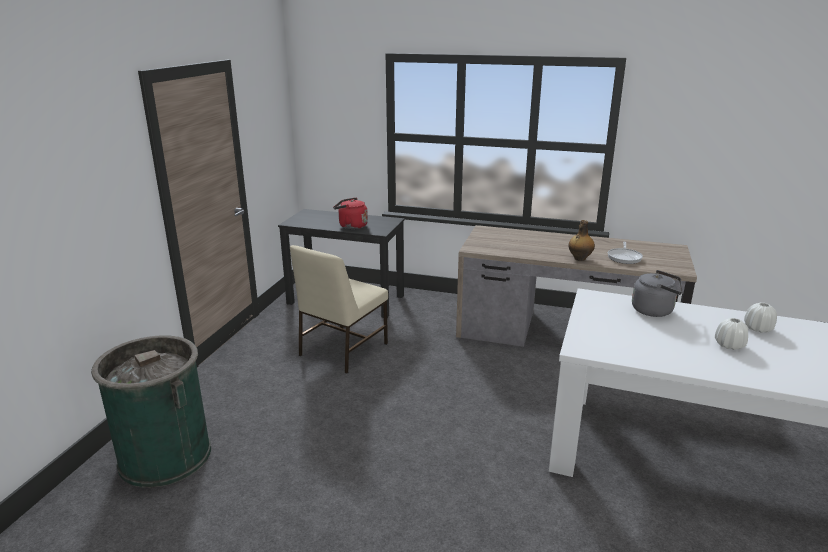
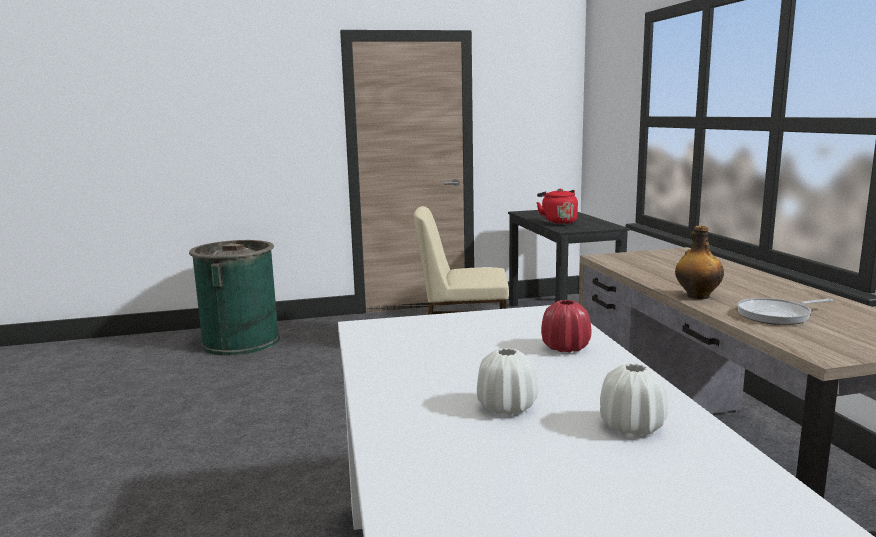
camera: 60 degrees right, 10 degrees down
grey kettle [632,270,683,317] -> red vase [541,300,591,352]

